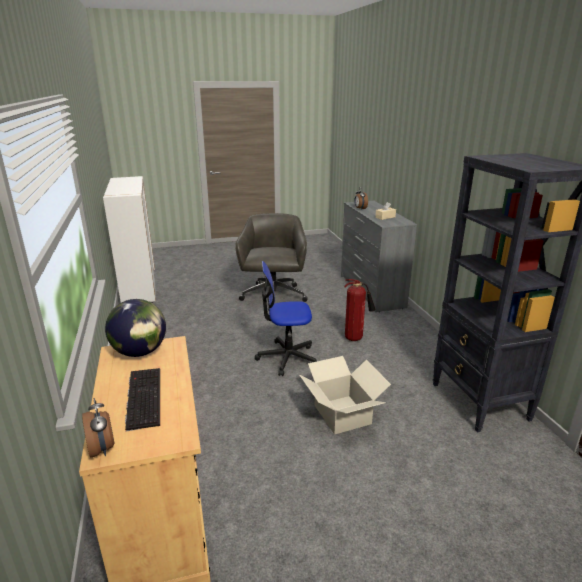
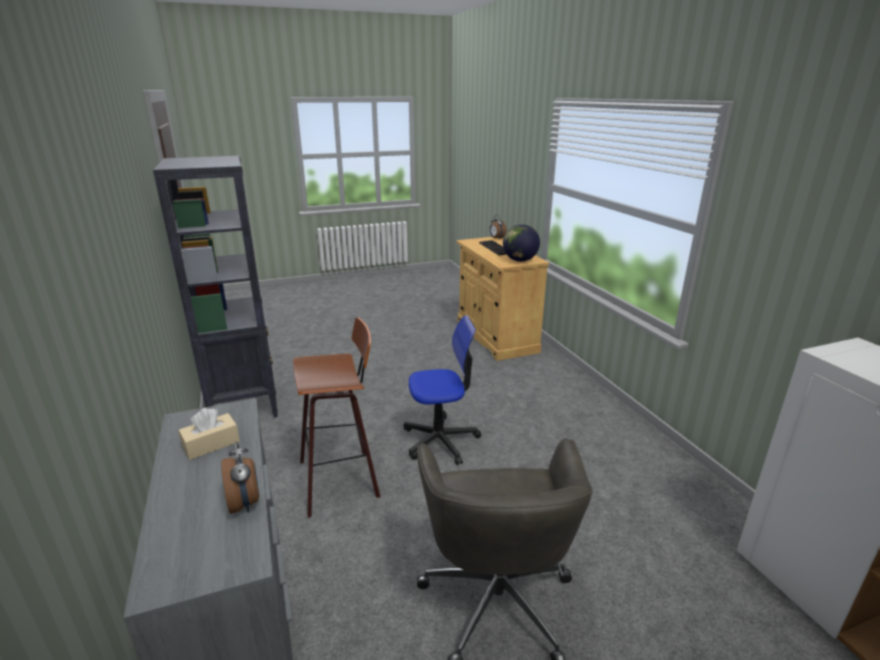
camera: 175 degrees right, 0 degrees up
cardboard box [300,356,391,435] -> none
fire extinguisher [344,279,376,341] -> stool [293,317,380,518]

